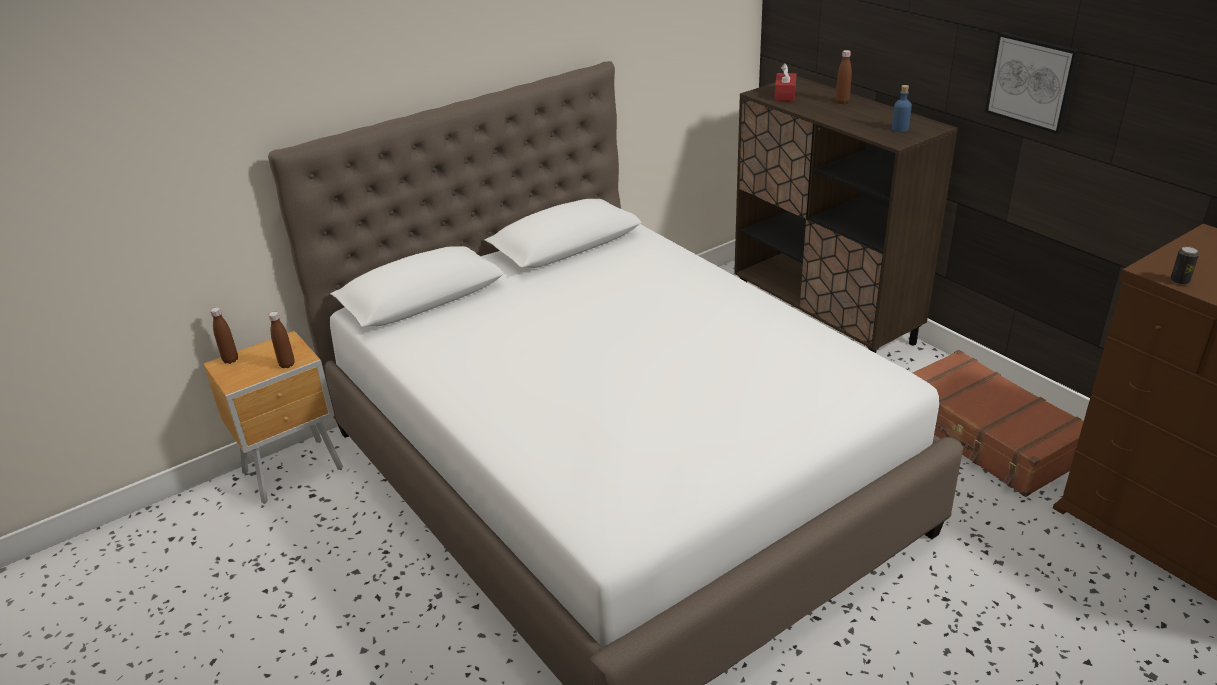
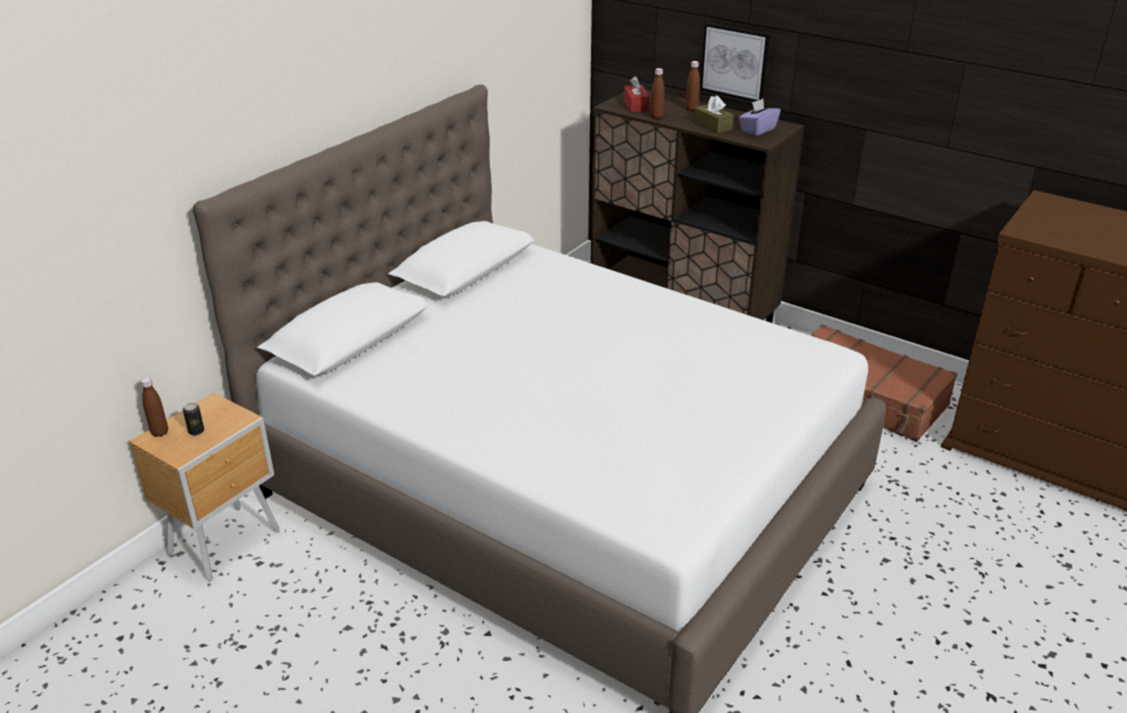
camera: 20 degrees left, 0 degrees up
brown bottle [269,312,295,368] -> brown bottle moved to [650,68,665,119]
blue bottle [892,85,912,132] -> purple tissue box [739,99,781,136]
picture [985,32,1080,134] -> picture moved to [700,23,771,102]
can [1170,246,1199,285] -> can moved to [183,403,204,435]
none -> brown tissue box [694,95,733,134]

